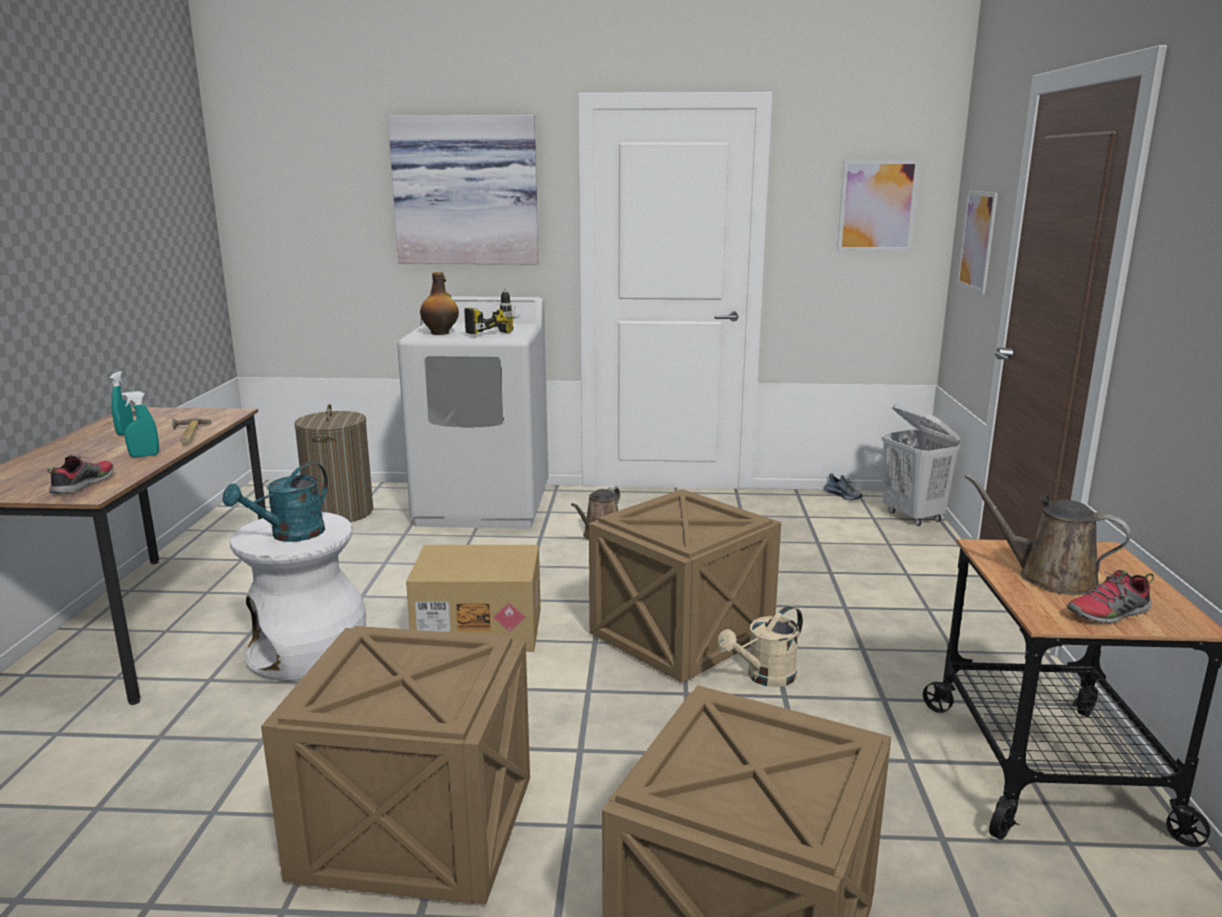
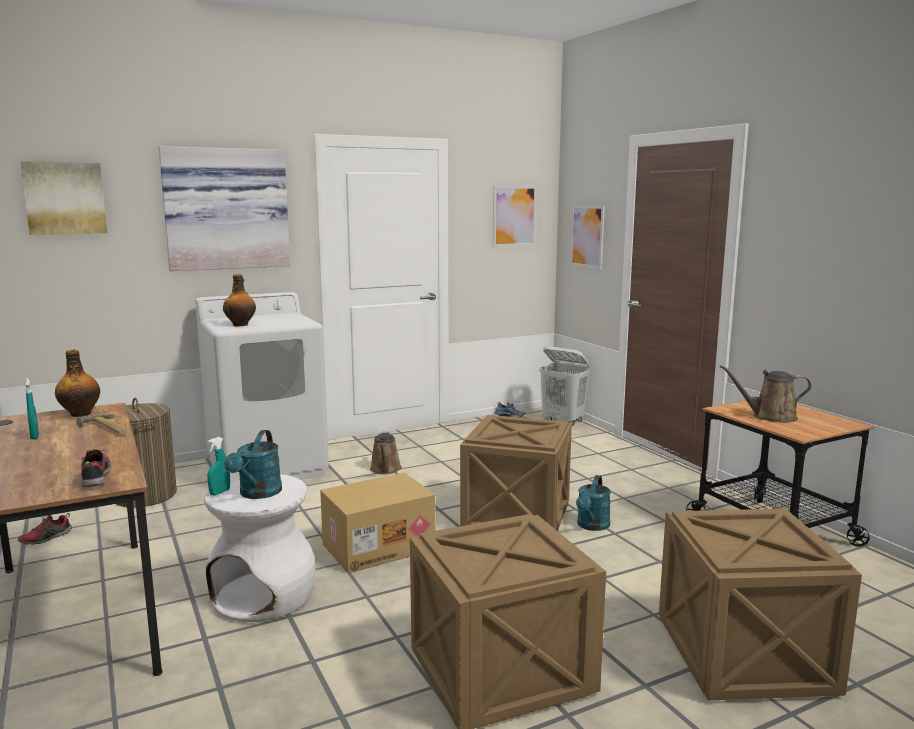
camera: 30 degrees left, 5 degrees down
turquoise spray bottle [122,391,159,457] -> turquoise spray bottle moved to [207,437,230,495]
power drill [464,288,513,334] -> none
beige watering can [717,606,803,687] -> turquoise watering can [576,475,611,531]
shoe [1067,570,1154,624] -> shoe moved to [18,513,72,545]
none -> picture [20,161,107,235]
none -> bottle [55,350,100,417]

